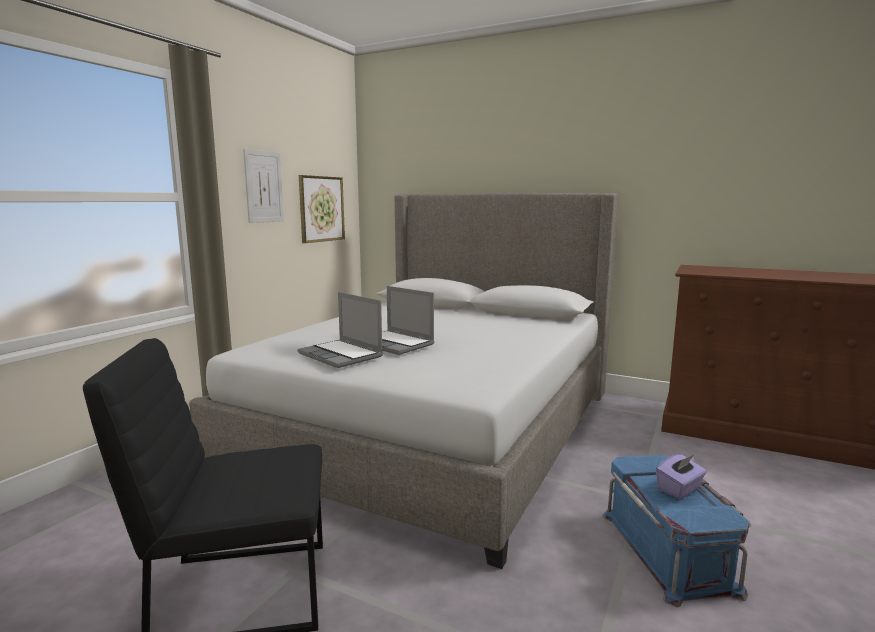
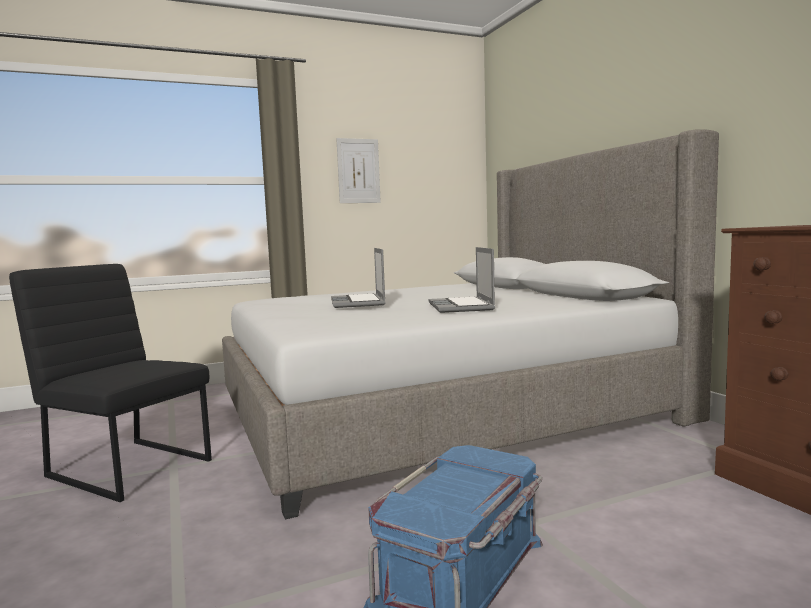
camera: 40 degrees right, 5 degrees down
laptop [297,292,383,368] -> laptop moved to [429,247,495,313]
picture [299,175,345,243] -> none
purple tissue box [656,454,707,499] -> none

